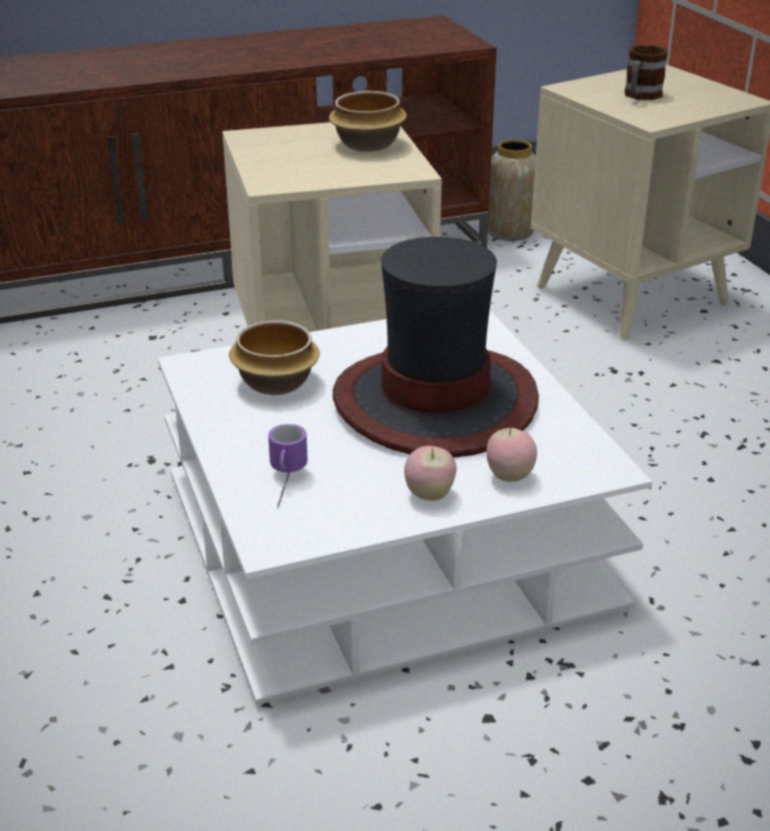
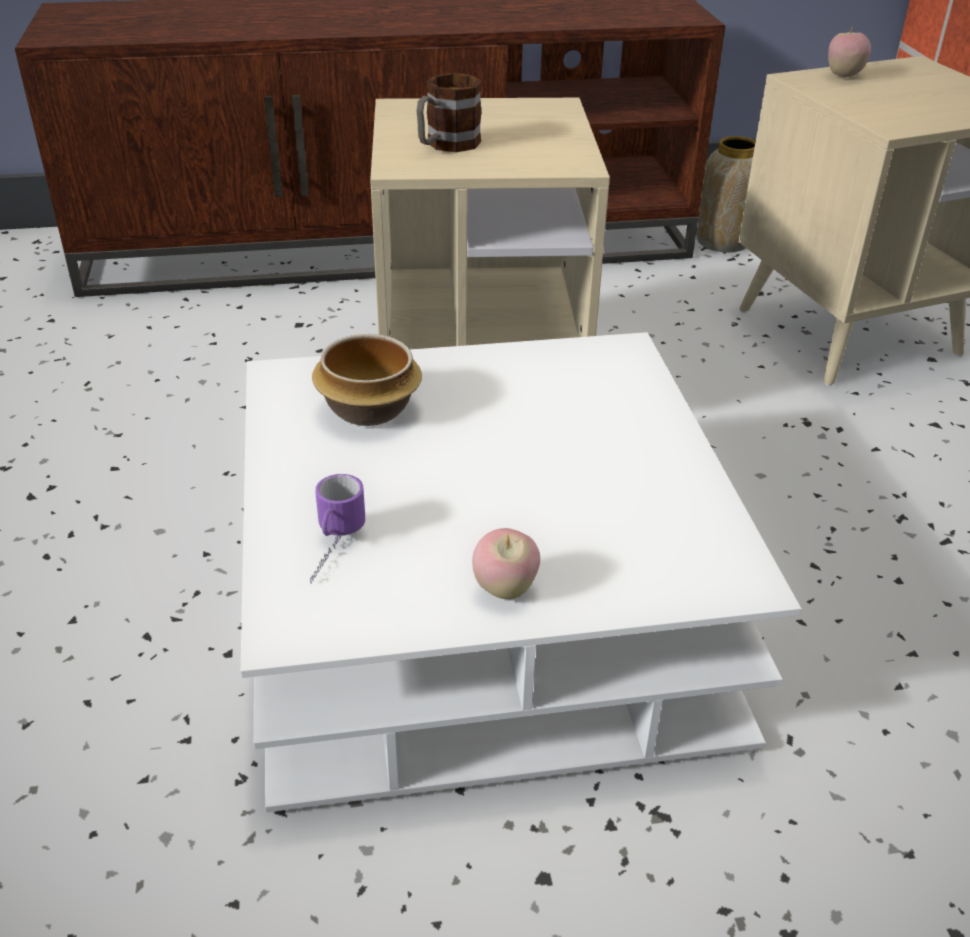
camera: 10 degrees right, 5 degrees up
bowl [329,91,407,152] -> none
hat [333,237,539,458] -> none
apple [487,426,537,482] -> apple moved to [828,27,871,77]
mug [624,45,668,100] -> mug moved to [416,73,482,152]

